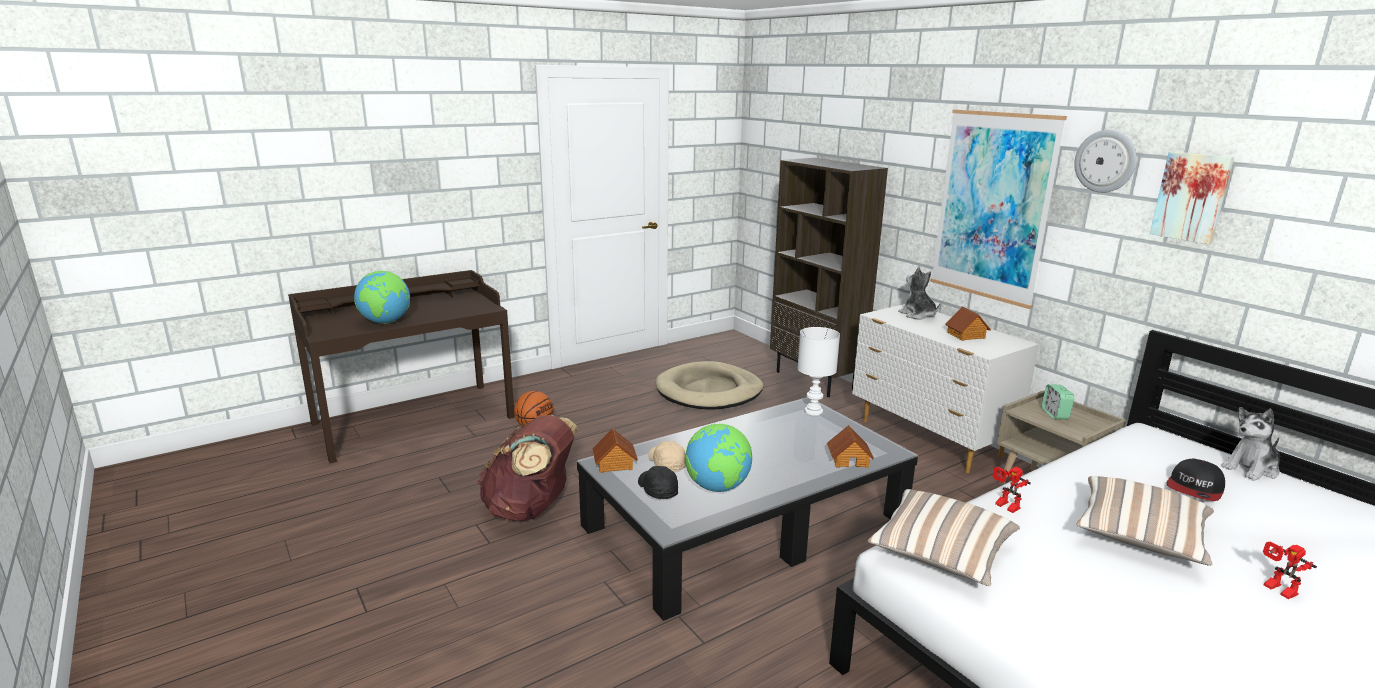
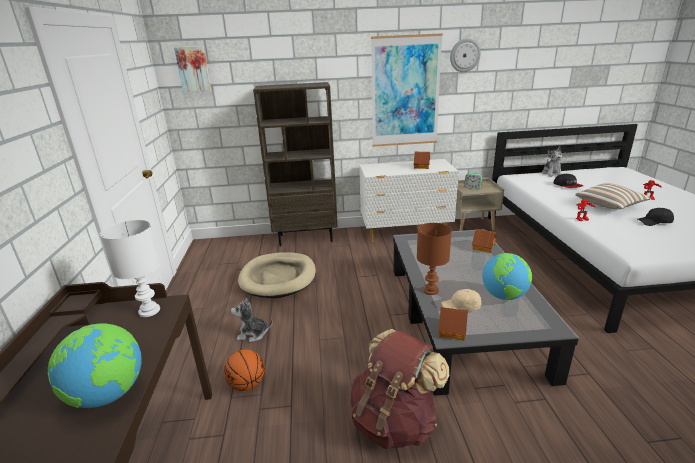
camera: 60 degrees left, 5 degrees up
black cap [638,466,678,499] -> black cap moved to [637,208,674,226]
white table lamp [798,327,840,416] -> white table lamp moved to [100,220,160,317]
pillow [867,489,1020,586] -> none
plush toy [898,267,940,320] -> plush toy moved to [231,297,273,342]
picture [1150,152,1234,244] -> picture moved to [174,46,211,92]
none -> brown table lamp [417,223,452,295]

